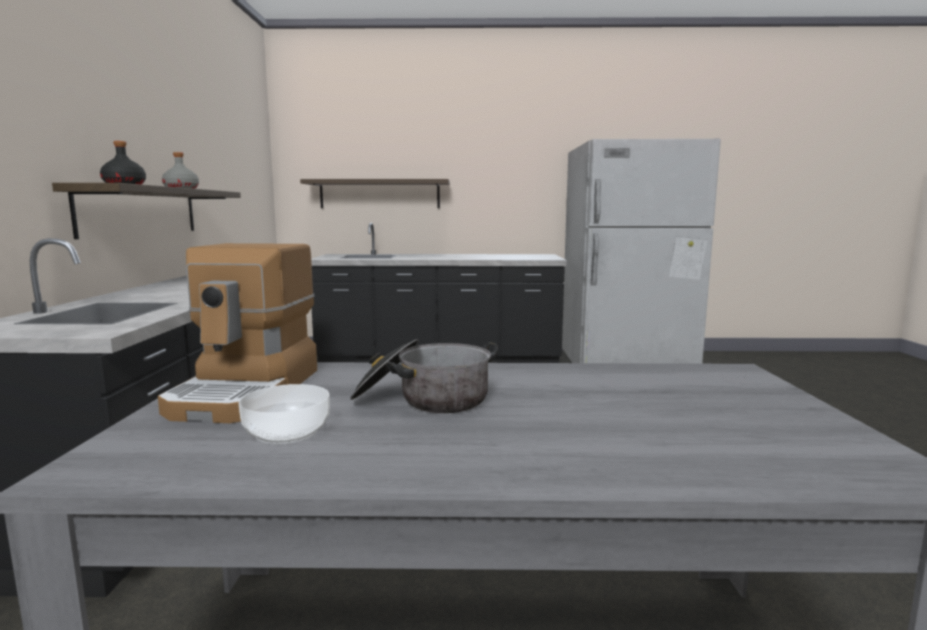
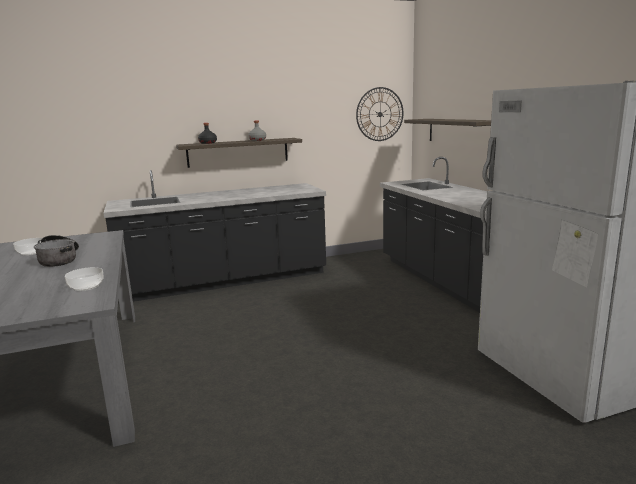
camera: 70 degrees right, 5 degrees up
coffee machine [158,243,317,423] -> none
none -> bowl [65,267,104,291]
none -> wall clock [356,87,404,141]

